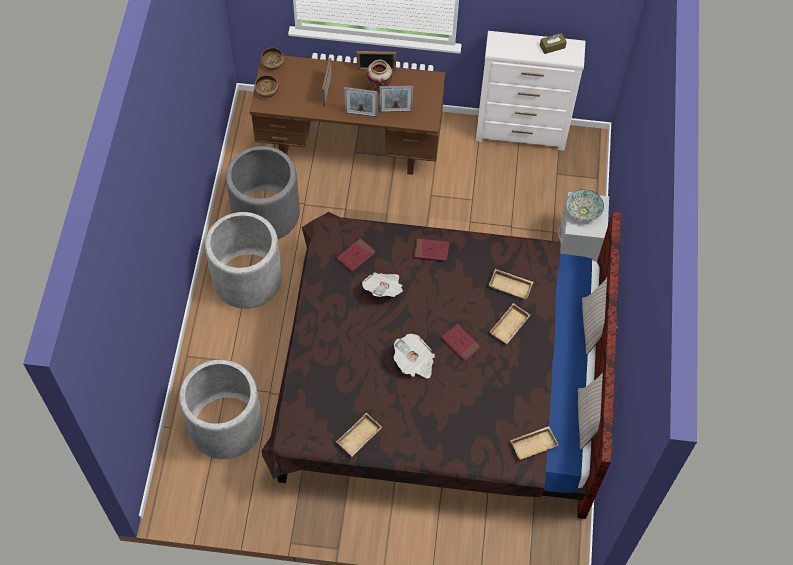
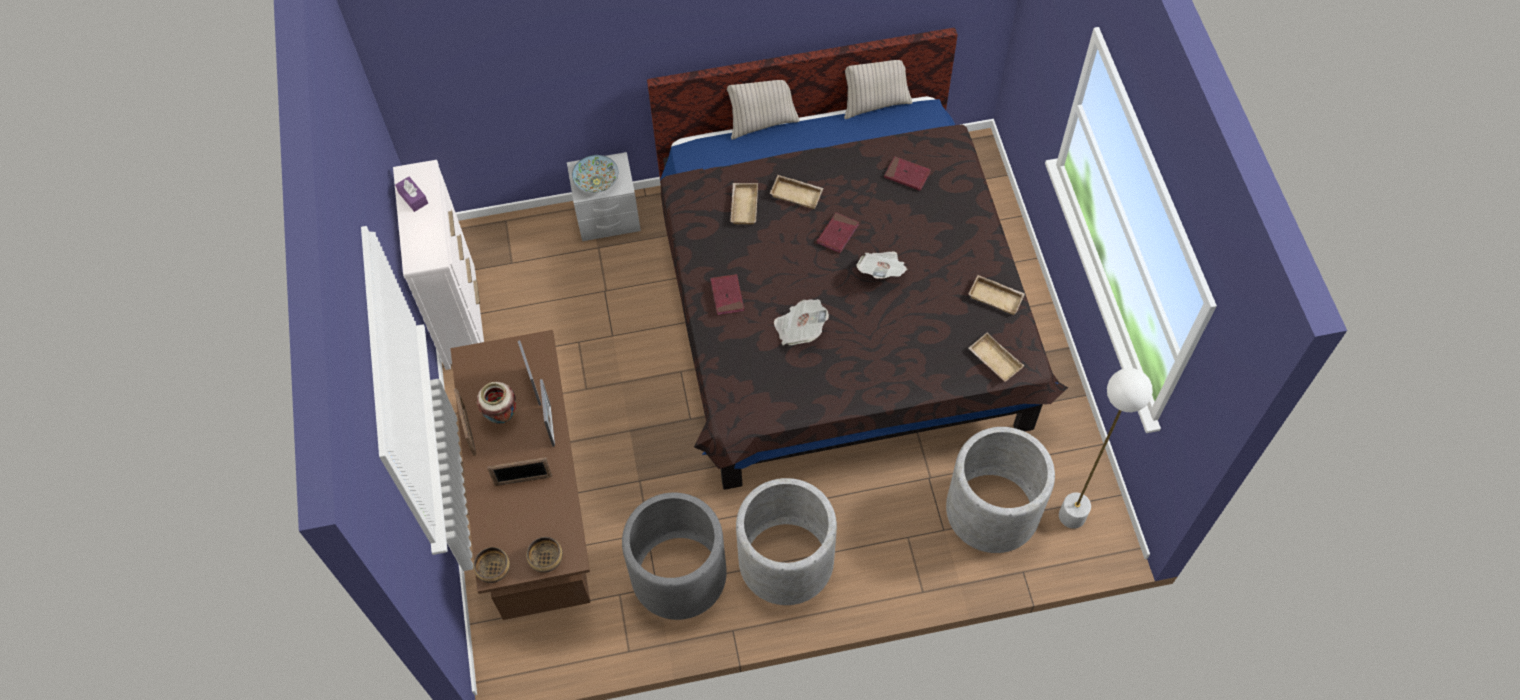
camera: 105 degrees left, 0 degrees up
red book [337,238,375,272] -> red book moved to [884,157,931,191]
beige tray [510,426,559,460] -> beige tray moved to [968,332,1024,382]
brown tissue box [540,33,567,54] -> purple tissue box [395,177,428,212]
none -> white floor lamp [1059,368,1153,529]

